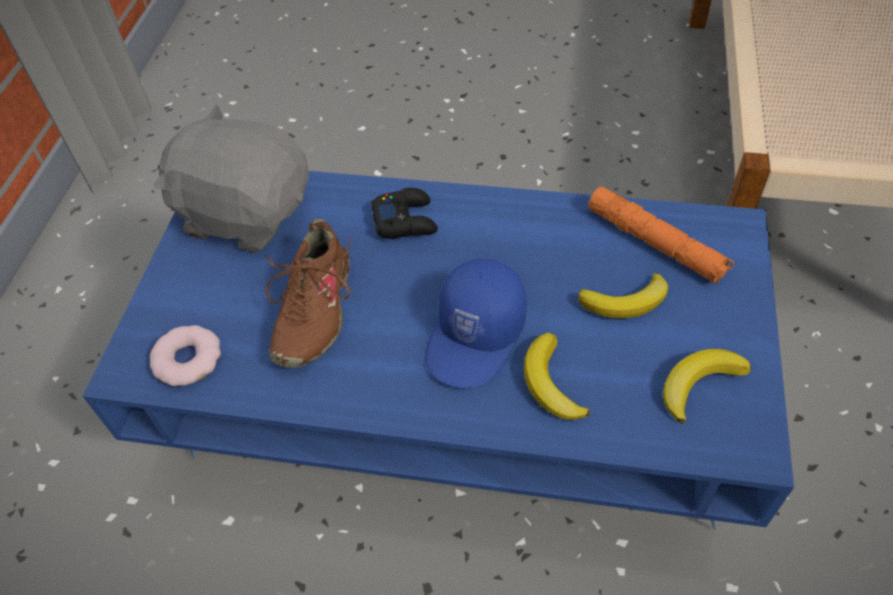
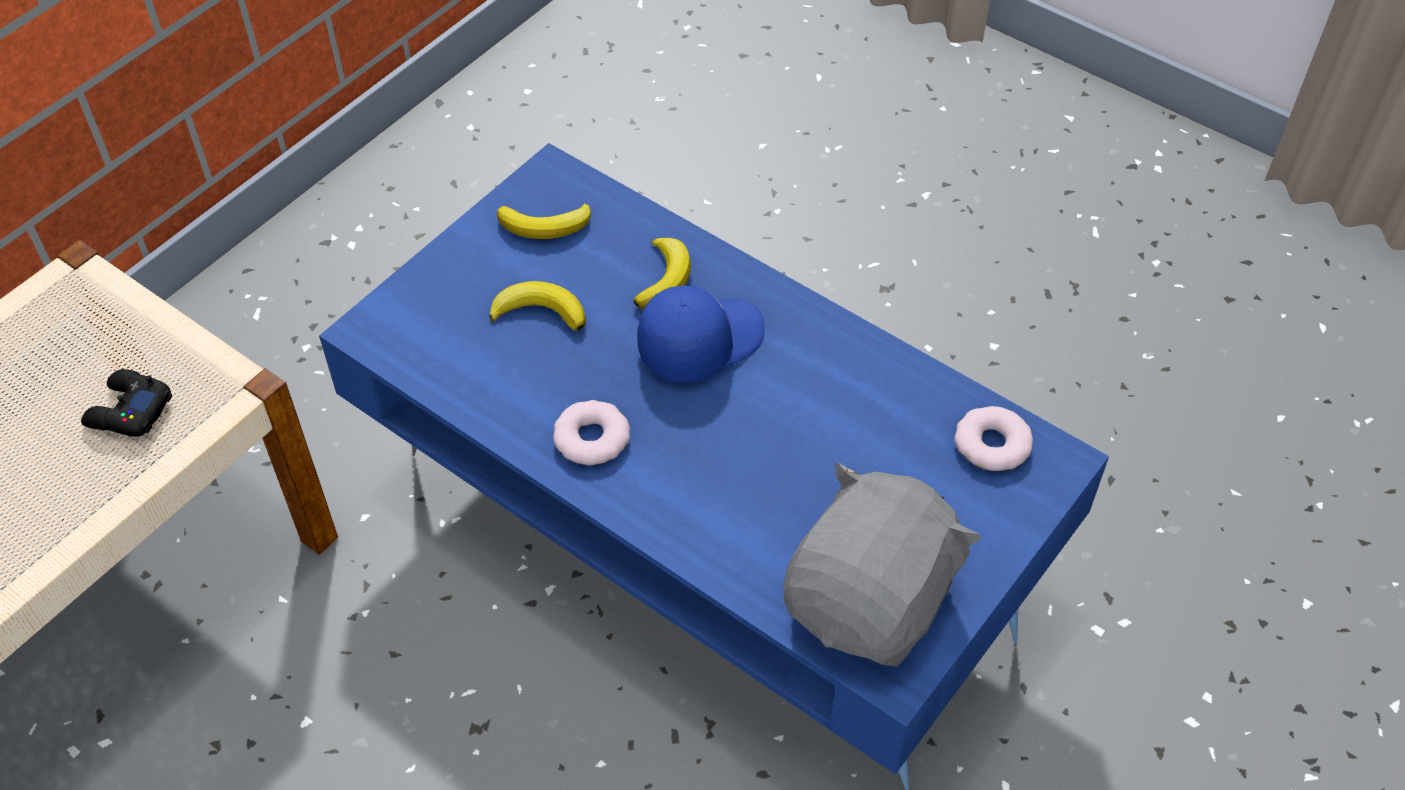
camera: 155 degrees left, 0 degrees up
grey plush toy [154,104,309,253] -> grey plush toy turned 105 degrees counterclockwise [784,463,981,667]
brown shoe [265,219,352,368] -> none
black game controller [371,188,438,239] -> black game controller moved to [81,369,172,437]
orange flashlight [588,187,734,285] -> none
none -> donut [553,400,630,465]

